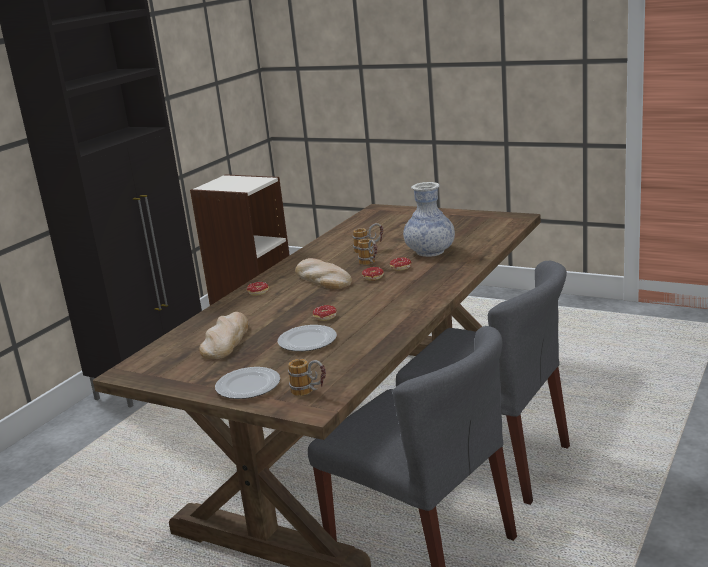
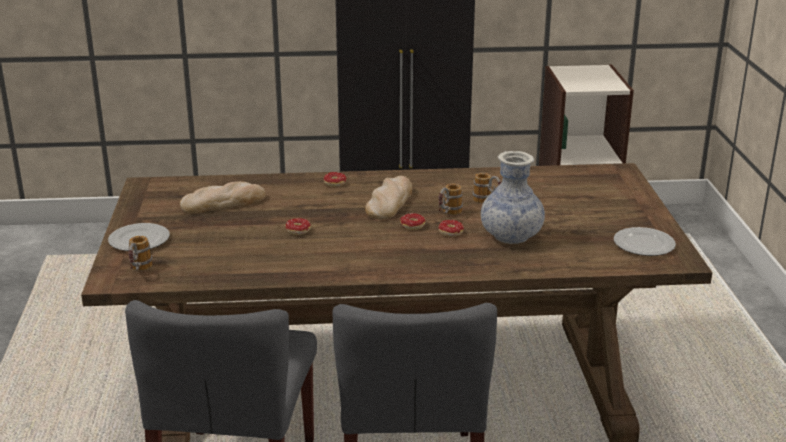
camera: 55 degrees right, 5 degrees up
plate [278,325,337,351] -> plate moved to [614,227,676,256]

